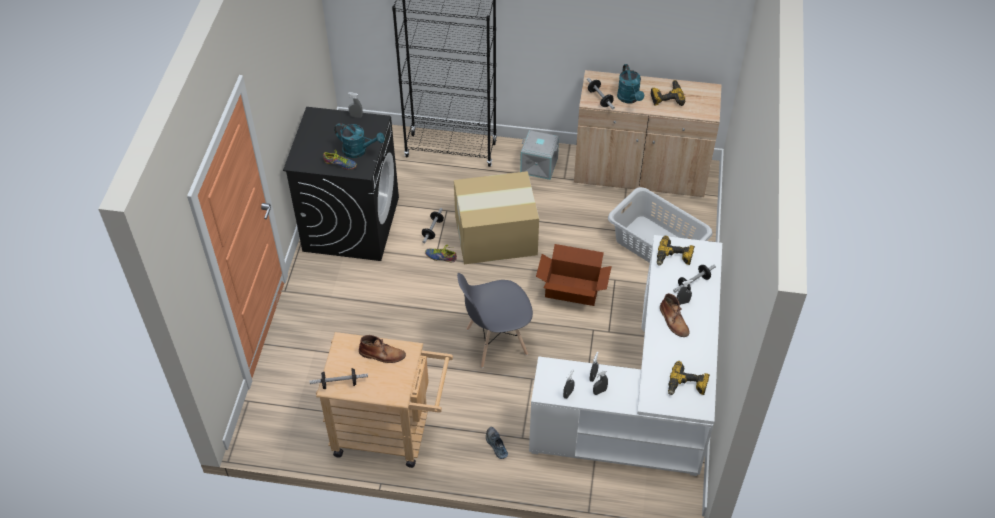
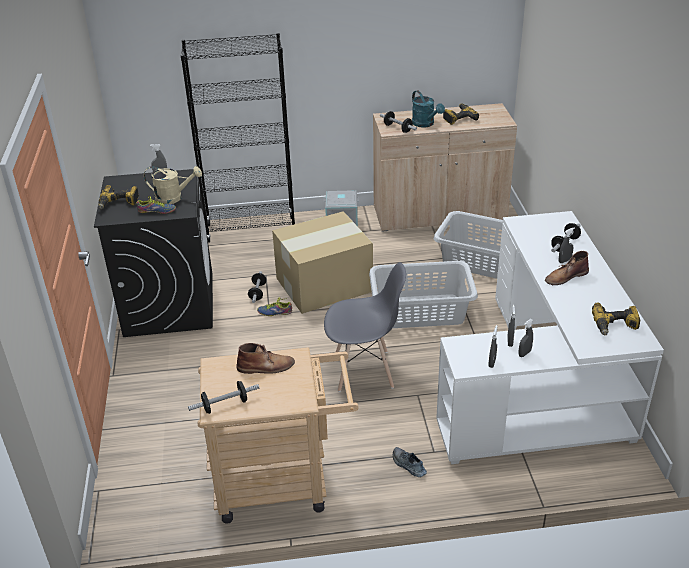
camera: 15 degrees left, 15 degrees down
turquoise watering can [334,123,385,158] -> beige watering can [144,166,202,204]
grey chair [457,273,533,368] -> grey chair turned 150 degrees counterclockwise [324,262,406,392]
cardboard box [536,244,612,306] -> grey laundry basket [369,261,478,328]
power drill [657,235,695,266] -> power drill moved to [98,185,139,209]
brown boot [660,293,690,337] -> brown boot turned 105 degrees clockwise [545,251,589,285]

